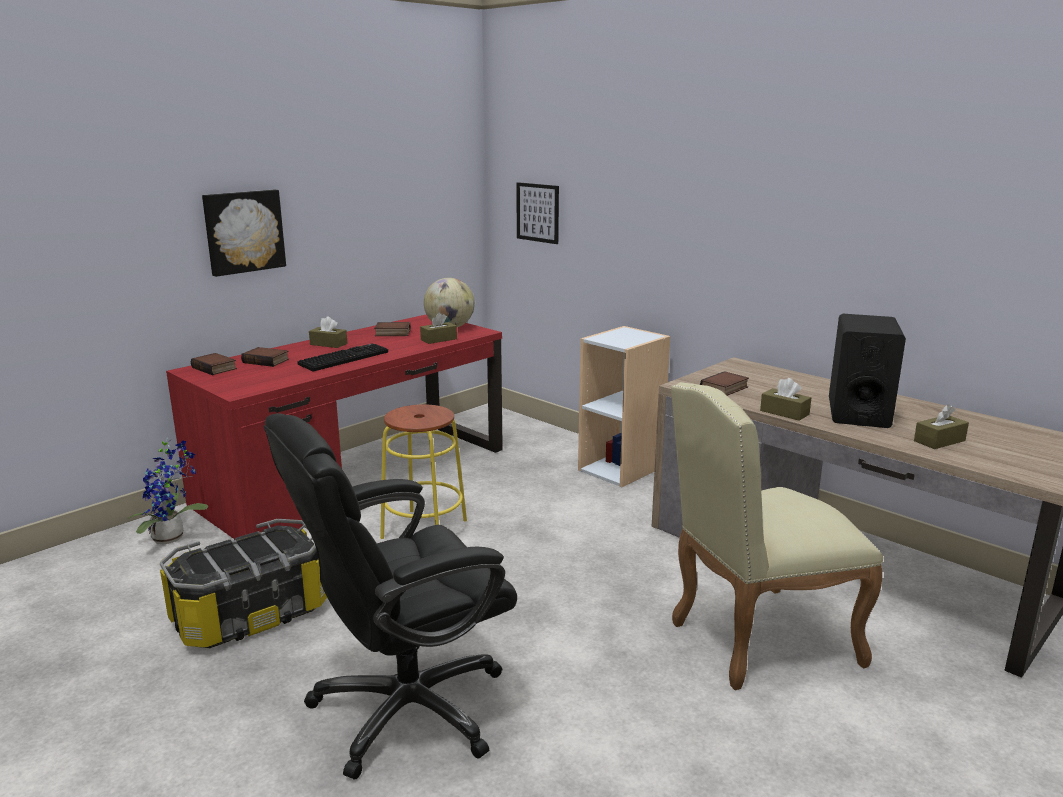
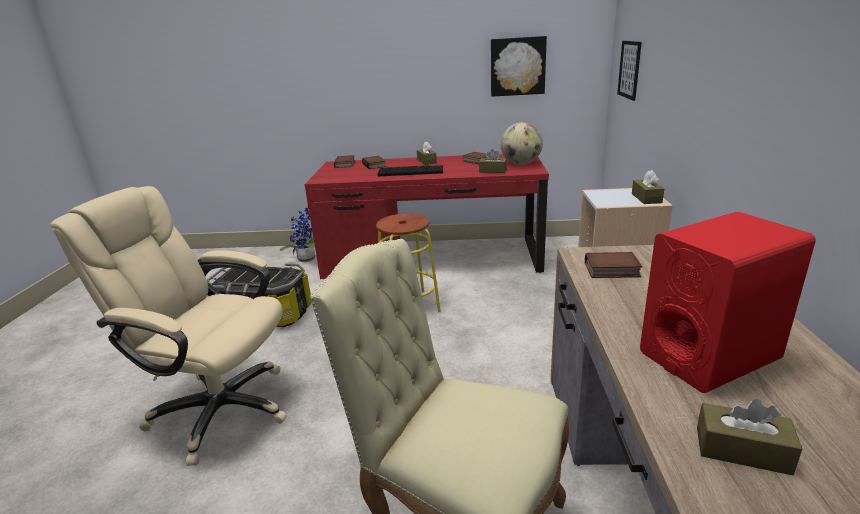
camera: 50 degrees right, 5 degrees up
picture [202,190,286,277] -> picture moved to [491,36,547,97]
black office chair [263,413,517,780] -> beige office chair [50,186,287,466]
brown tissue box [760,378,811,421] -> brown tissue box moved to [632,170,664,204]
black speaker [829,314,906,428] -> red speaker [640,212,816,393]

